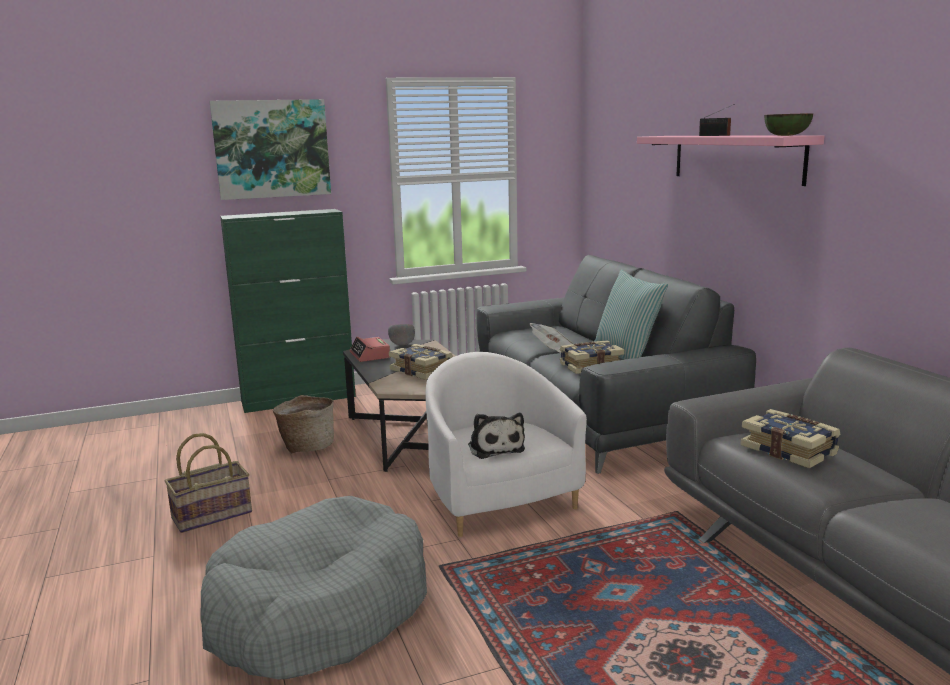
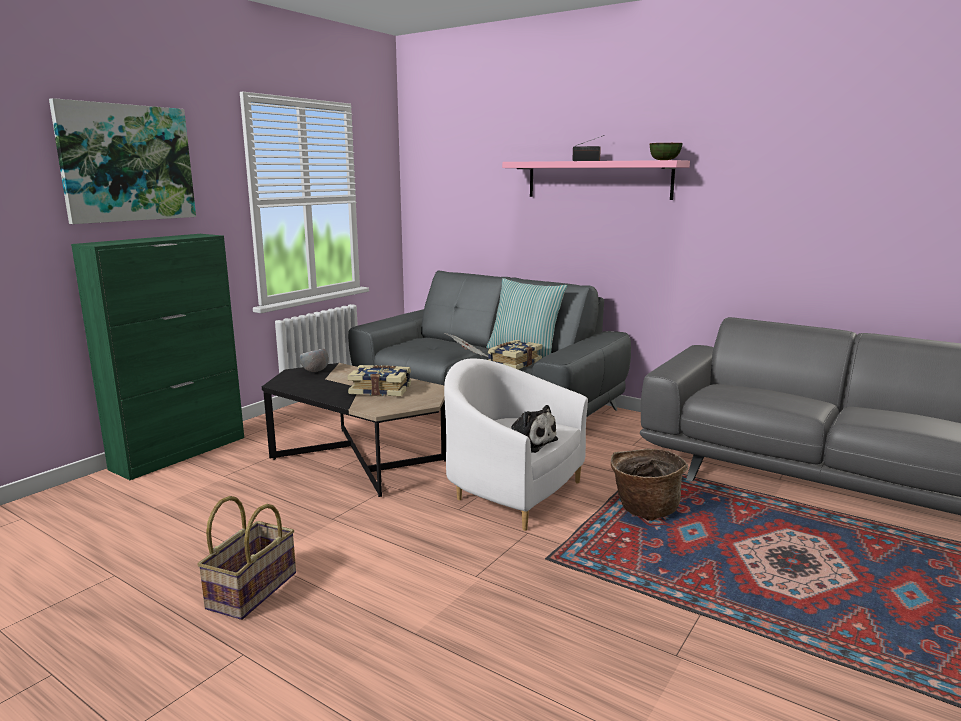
camera: 35 degrees left, 0 degrees up
grey dog bed [201,496,427,680] -> none
basket [273,395,334,454] -> basket moved to [611,449,688,521]
alarm clock [349,337,390,362] -> none
book [740,409,841,468] -> none

